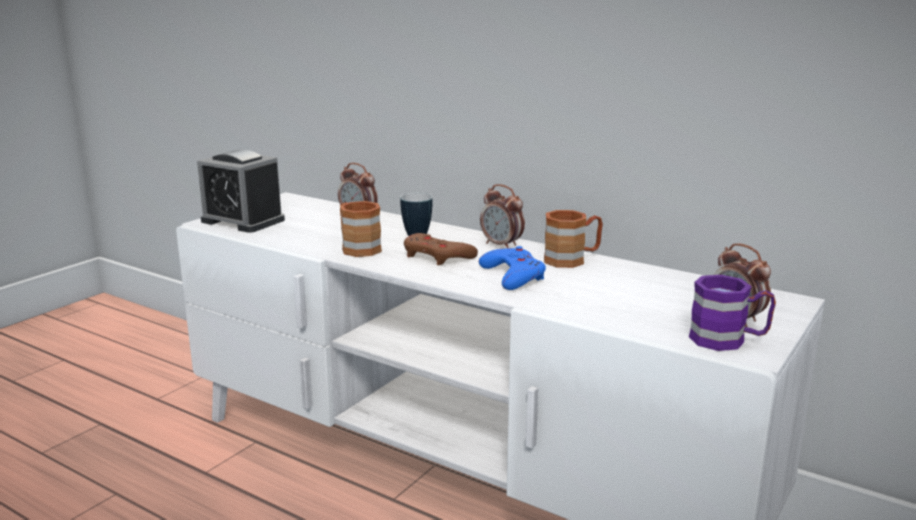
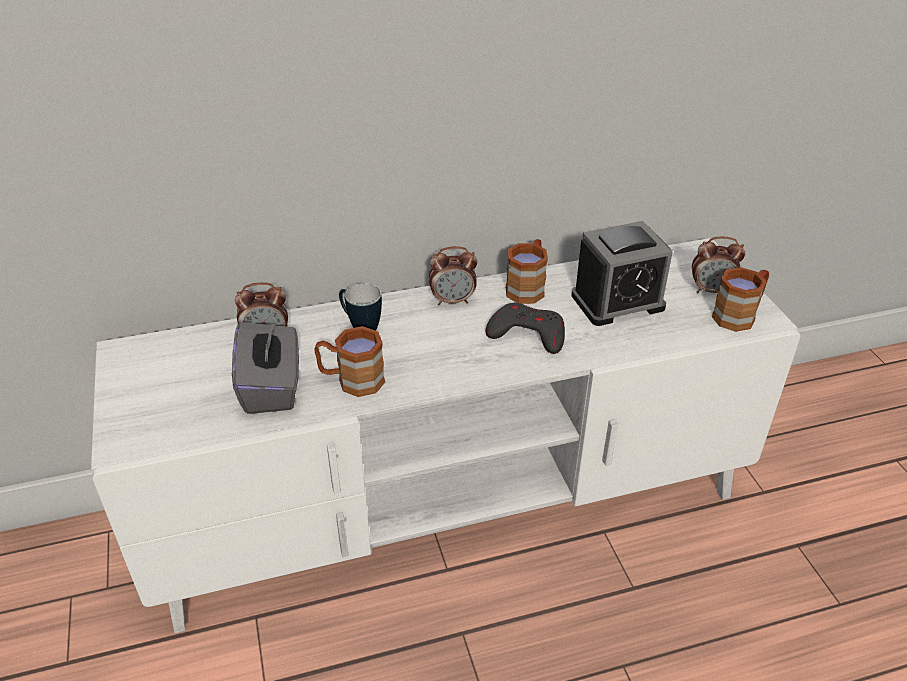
camera: 50 degrees left, 20 degrees up
alarm clock [197,149,285,233] -> alarm clock moved to [571,221,673,326]
brown game controller [404,233,478,265] -> none
blue game controller [479,246,546,290] -> grey game controller [486,302,565,354]
purple mug [689,275,776,351] -> brown mug [712,267,769,332]
none -> grey tissue box [232,319,299,414]

